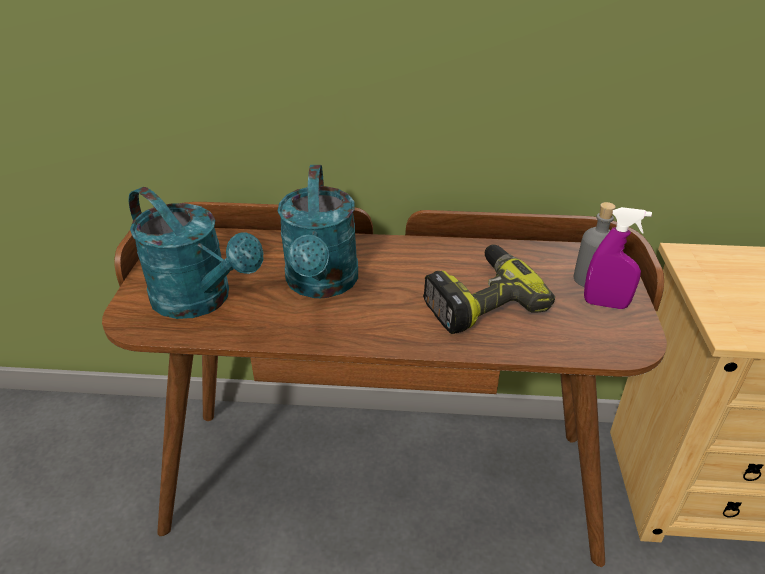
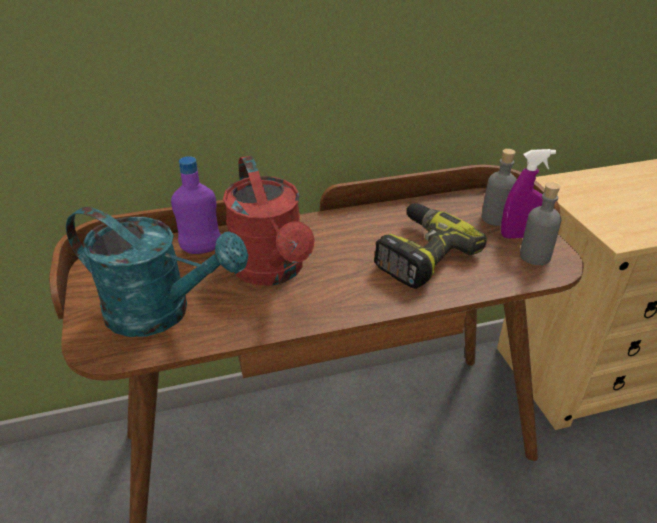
camera: 20 degrees left, 0 degrees up
turquoise watering can [277,165,358,298] -> red watering can [223,156,314,285]
none -> purple bottle [171,156,221,254]
none -> grey bottle [520,182,561,265]

